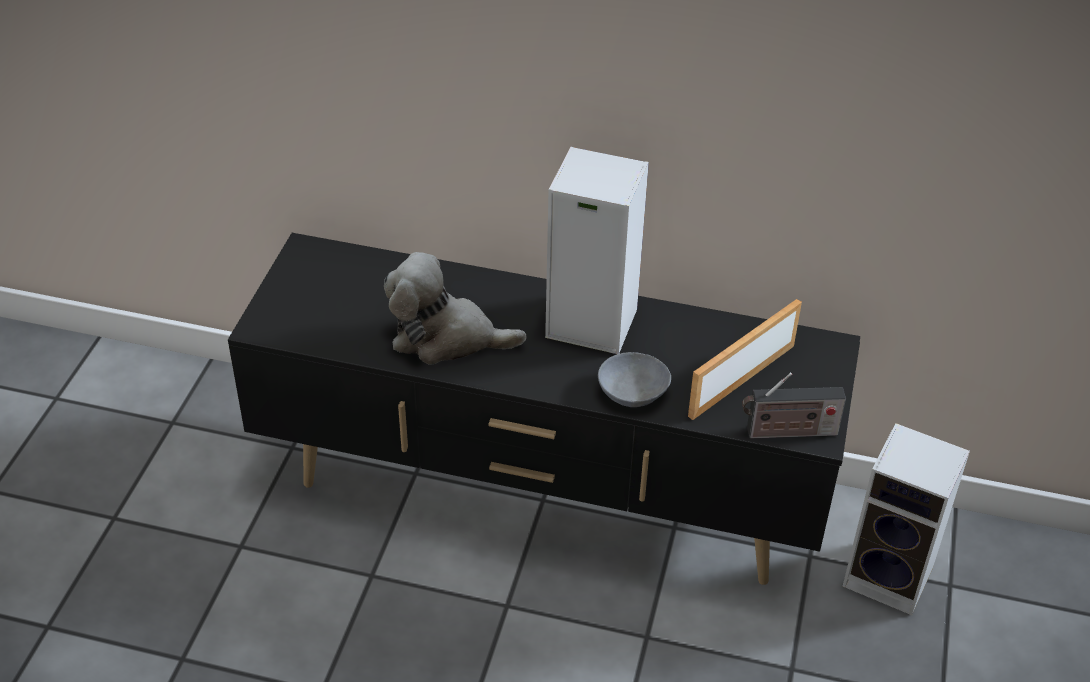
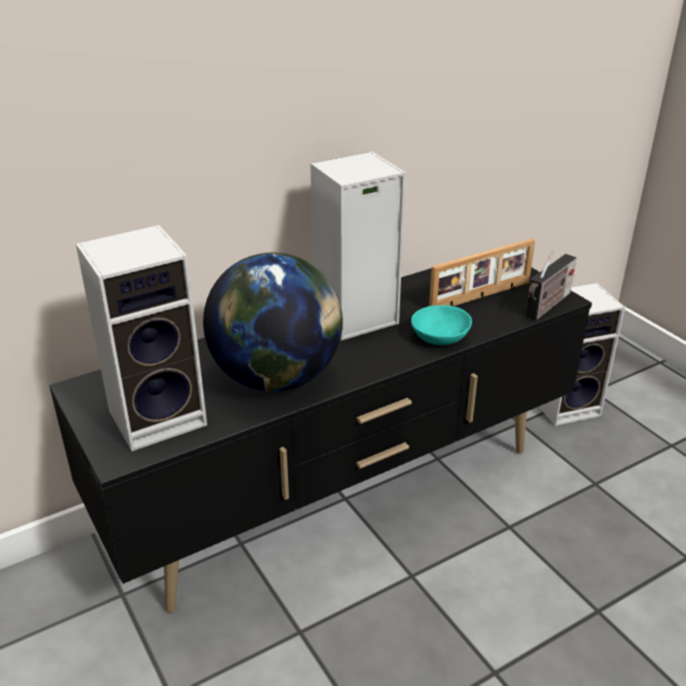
camera: 45 degrees left, 10 degrees down
plush toy [384,252,527,365] -> globe [203,253,343,391]
grey bowl [598,352,671,407] -> turquoise bowl [411,305,472,345]
picture frame [688,299,802,420] -> picture frame turned 120 degrees counterclockwise [429,239,535,306]
none -> speaker [76,225,207,451]

